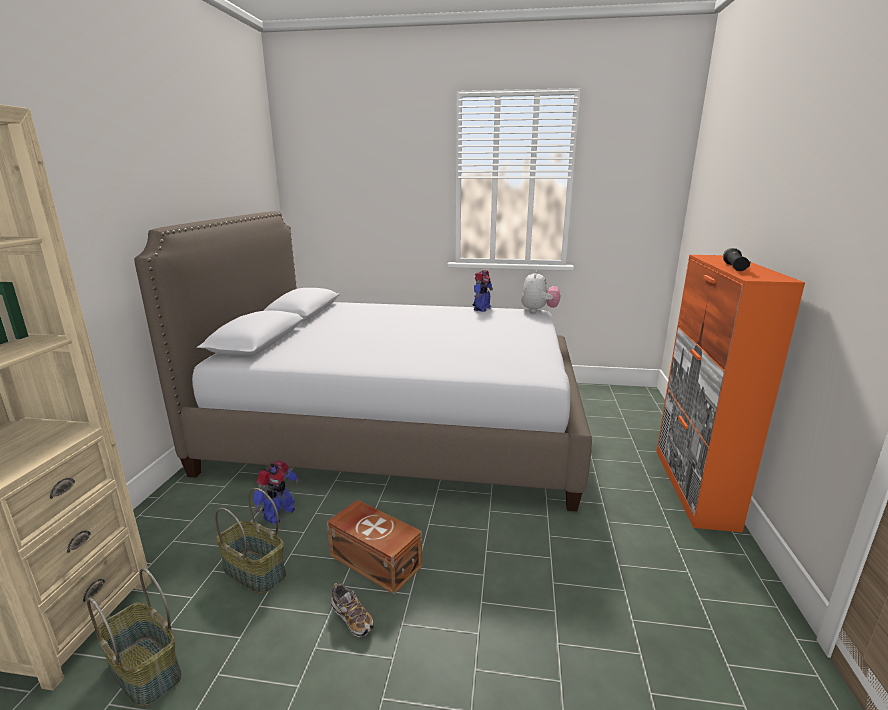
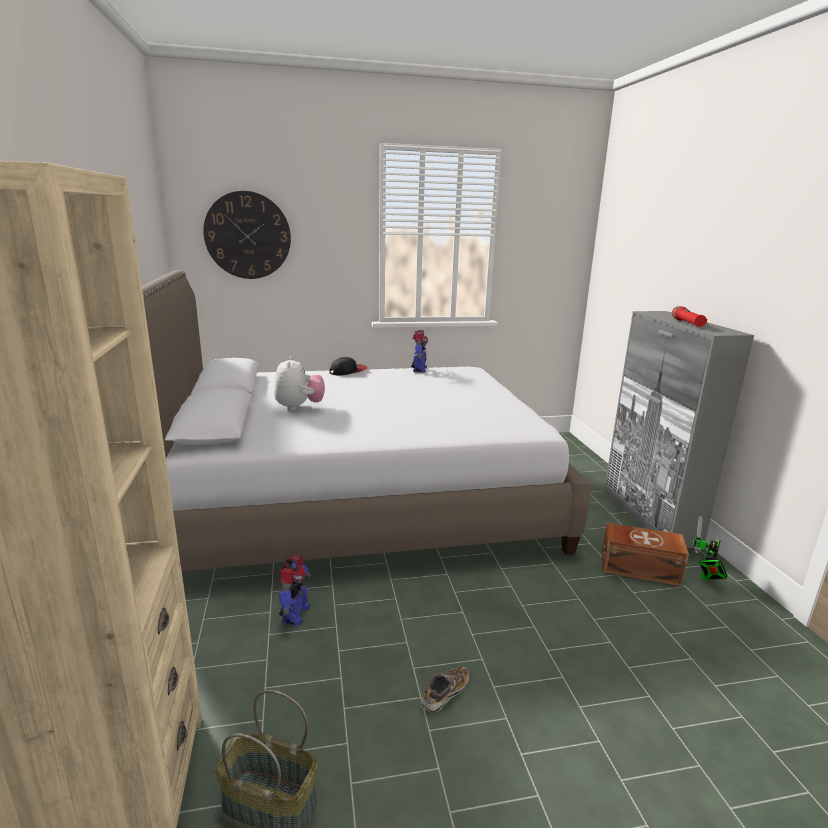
camera: 20 degrees left, 0 degrees up
basket [215,488,286,594] -> none
brown storage box [327,500,422,594] -> brown storage box moved to [602,523,689,587]
shoe [331,583,374,637] -> shoe turned 75 degrees counterclockwise [421,666,469,713]
plush toy [521,271,561,313] -> plush toy moved to [274,356,325,411]
orange cabinet [656,255,805,532] -> grey cabinet [604,311,754,548]
black flashlight [723,248,751,271] -> red flashlight [672,306,707,327]
none -> wall clock [203,191,291,279]
none -> cap [329,357,367,376]
none -> toy robot [693,516,727,580]

